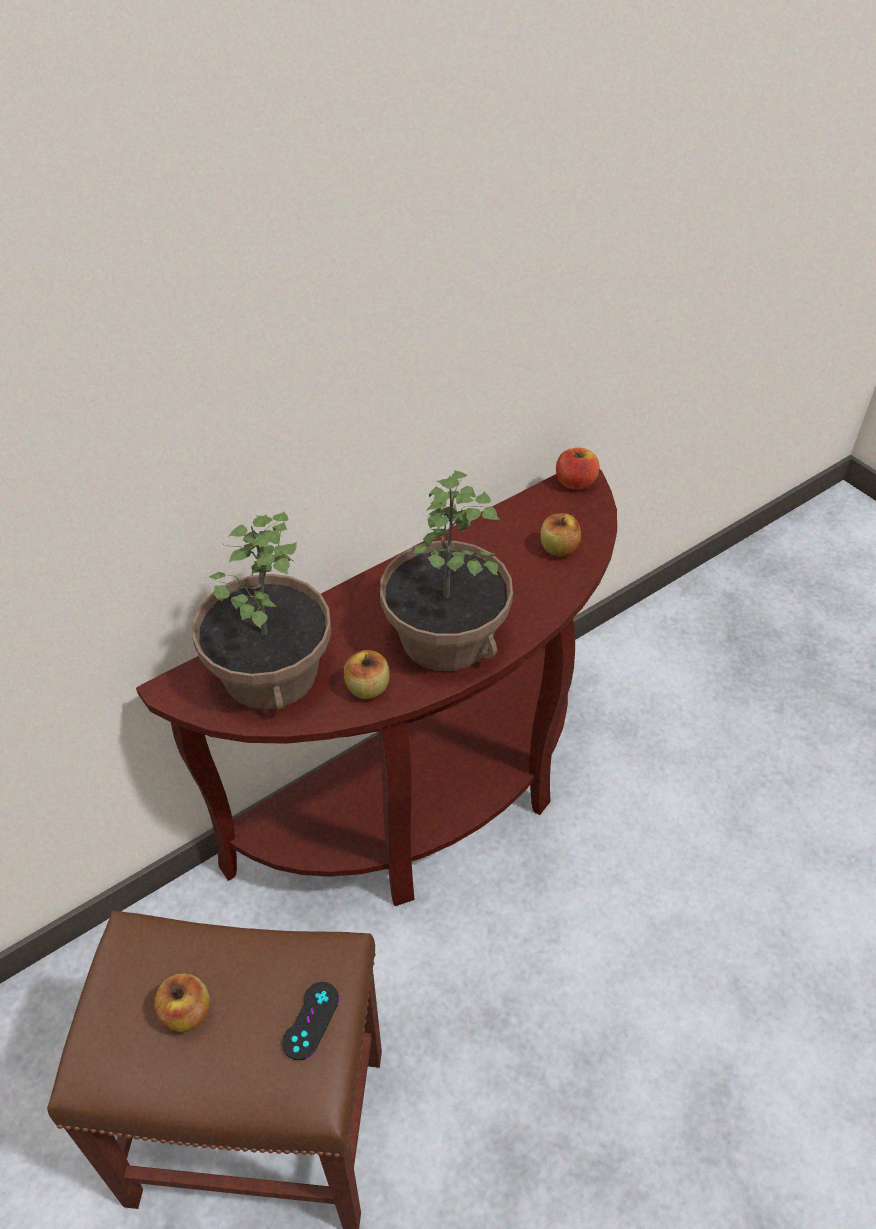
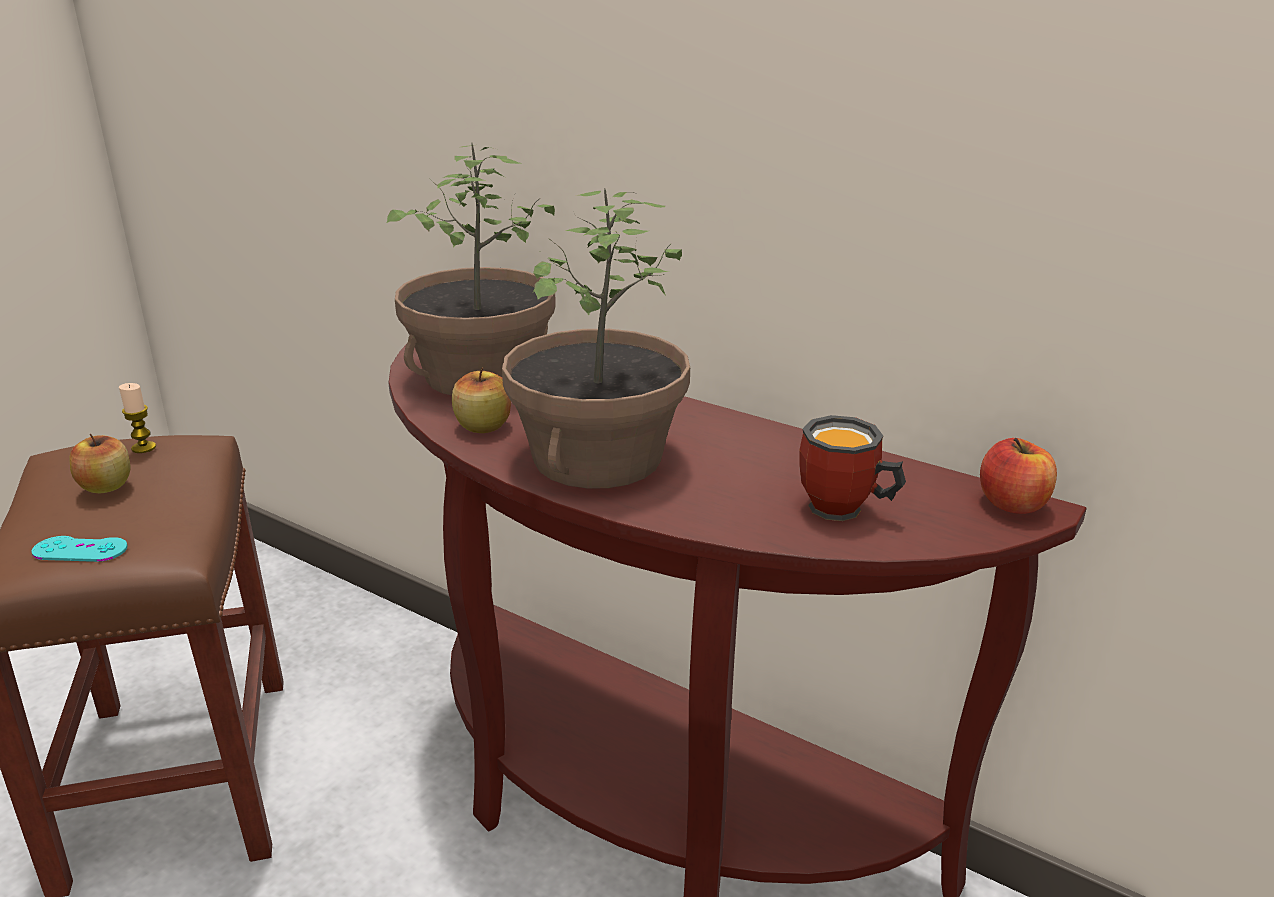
camera: 70 degrees right, 20 degrees down
black game controller [282,982,339,1060] -> turquoise game controller [31,536,128,562]
apple [540,513,581,557] -> mug [800,415,906,521]
none -> candle [119,383,156,453]

